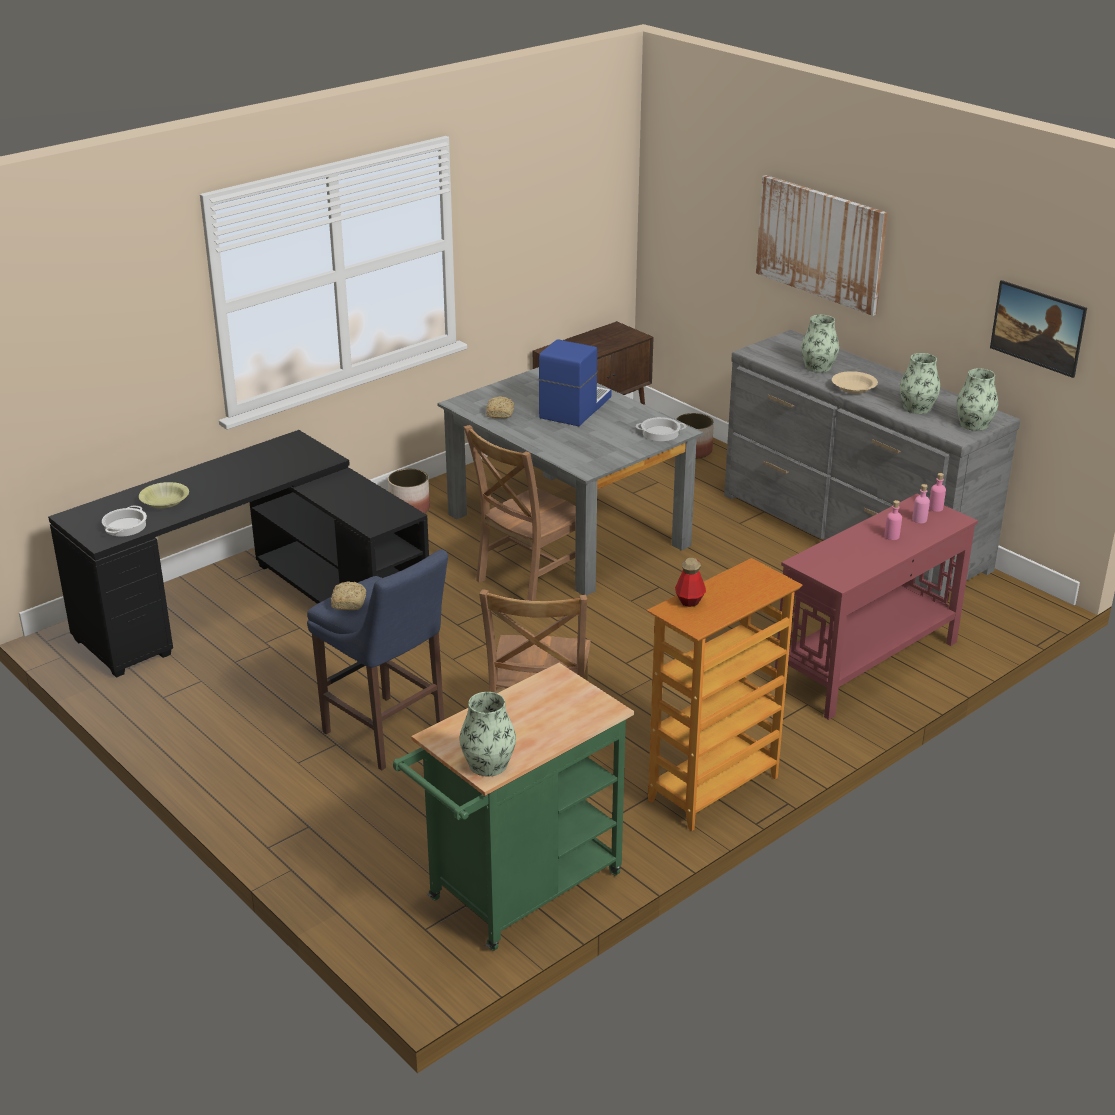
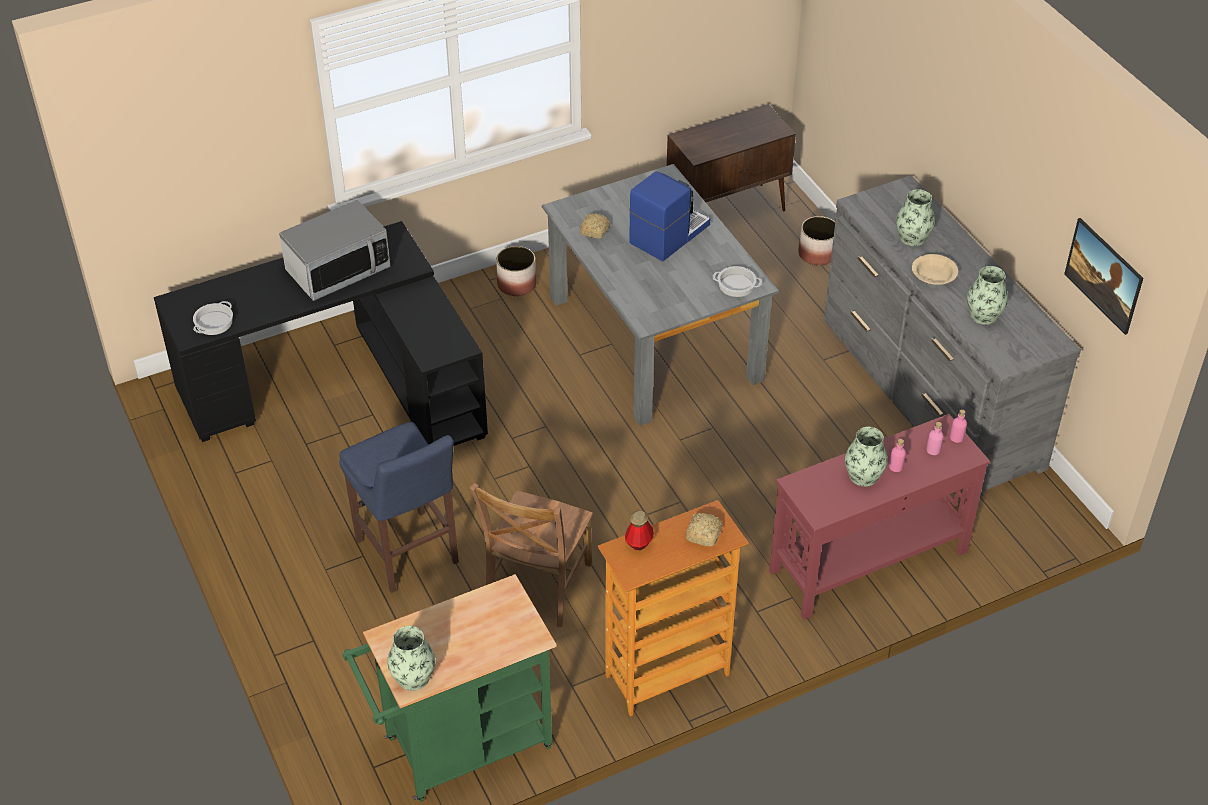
camera: 15 degrees right, 15 degrees up
yellow bowl [139,482,189,509] -> none
bread [331,581,366,610] -> bread moved to [686,513,722,546]
brown chair [463,425,576,601] -> none
picture [756,175,888,316] -> none
vase [956,368,998,431] -> vase moved to [845,427,888,487]
none -> microwave [279,200,390,301]

